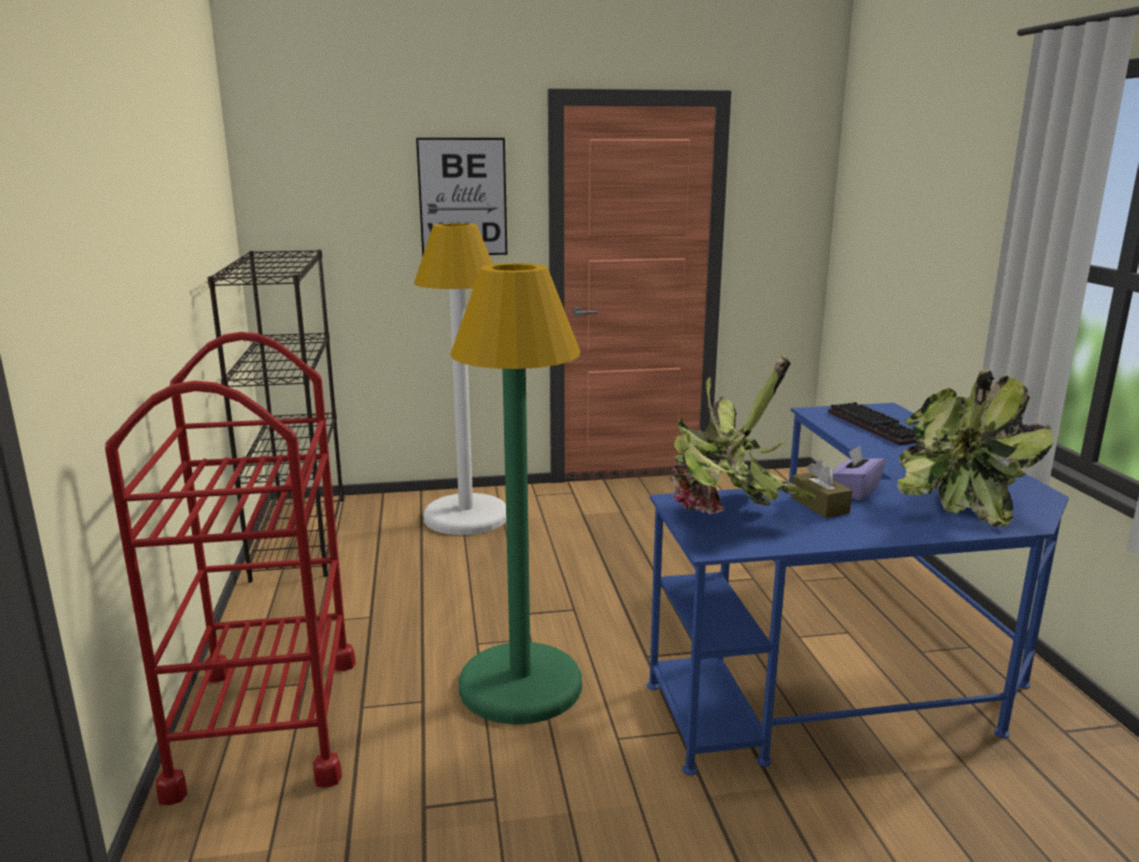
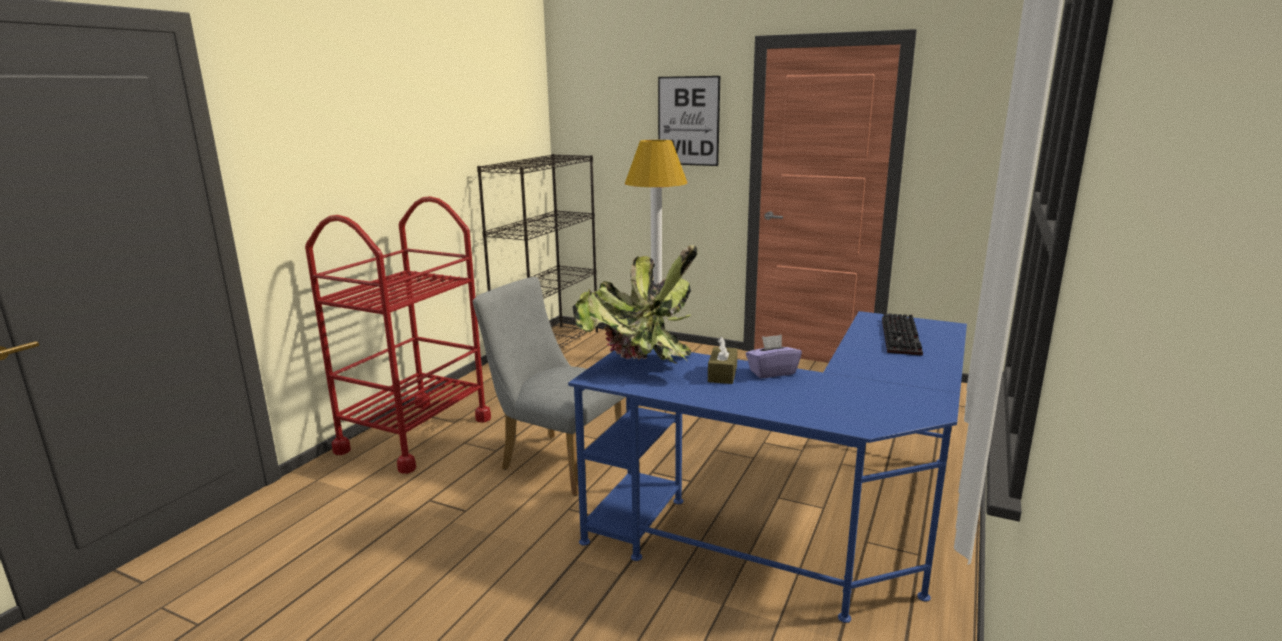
camera: 35 degrees right, 0 degrees up
green floor lamp [450,263,582,725] -> grey chair [473,277,626,496]
potted plant [898,369,1054,527] -> none

